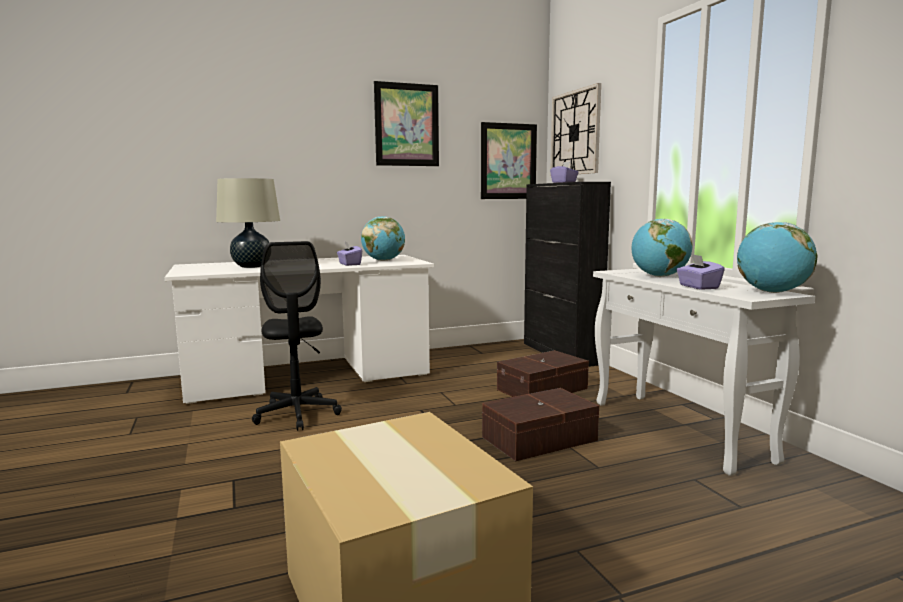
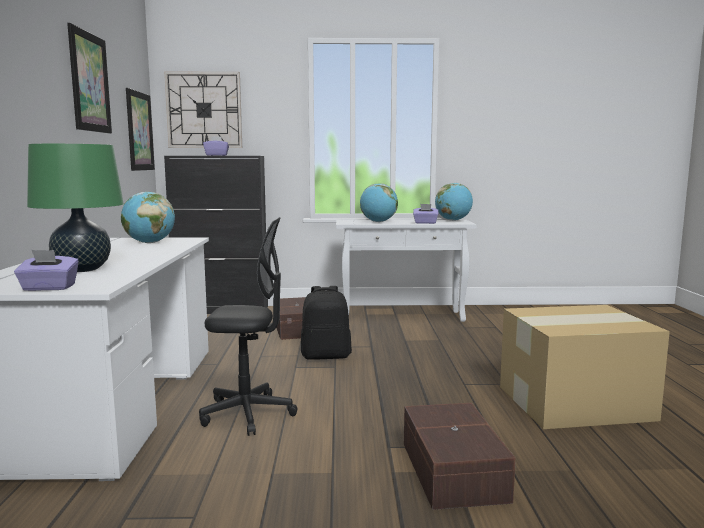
camera: 70 degrees left, 0 degrees up
beige table lamp [216,178,280,268] -> green table lamp [27,144,124,272]
purple tissue box [337,242,362,266] -> purple tissue box moved to [14,250,79,291]
brown storage box [482,388,599,461] -> brown storage box moved to [404,403,516,510]
none -> black backpack [301,286,352,360]

